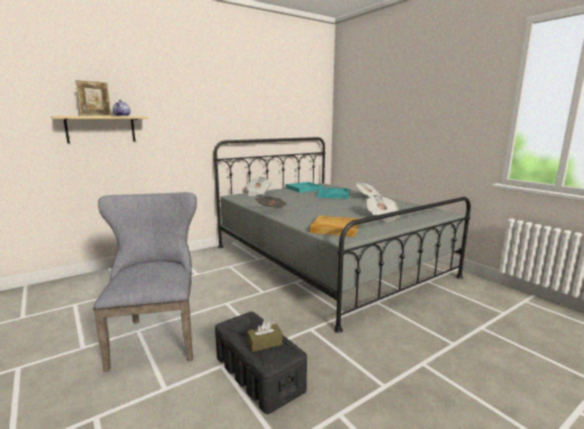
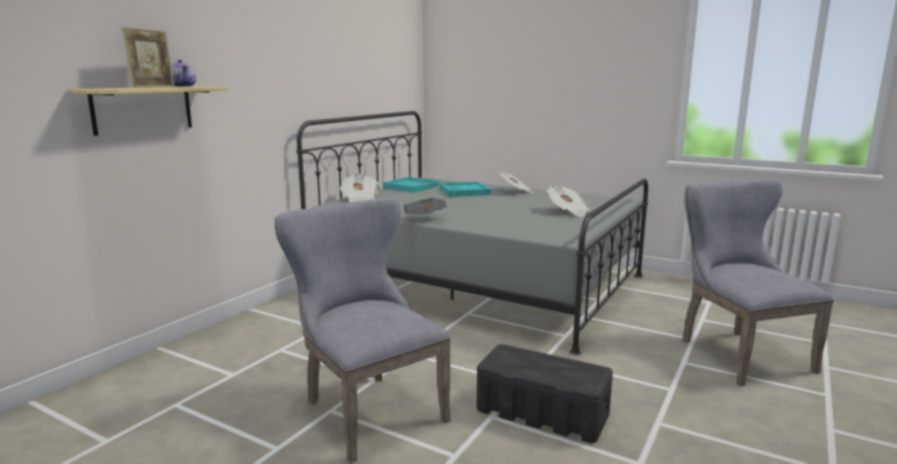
camera: 25 degrees left, 0 degrees up
brown tissue box [247,320,283,352] -> none
beige tray [310,216,360,237] -> none
none -> grey chair [683,179,834,386]

